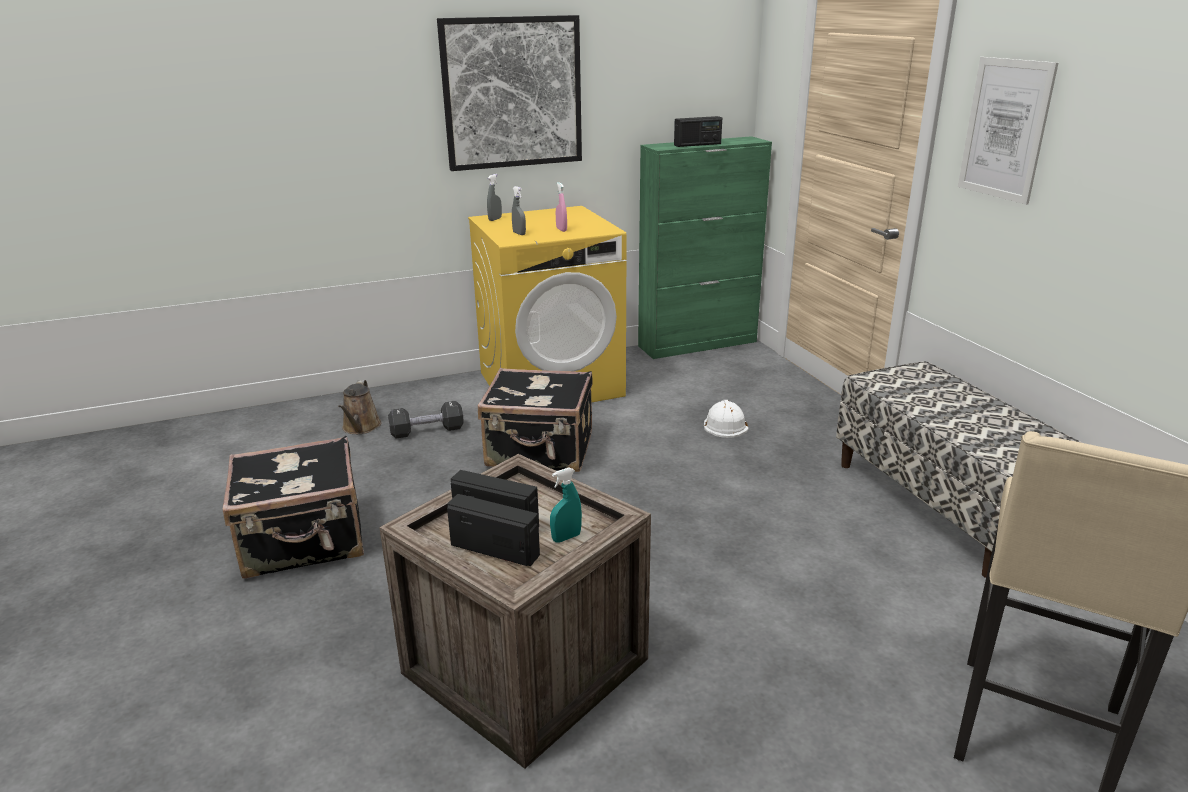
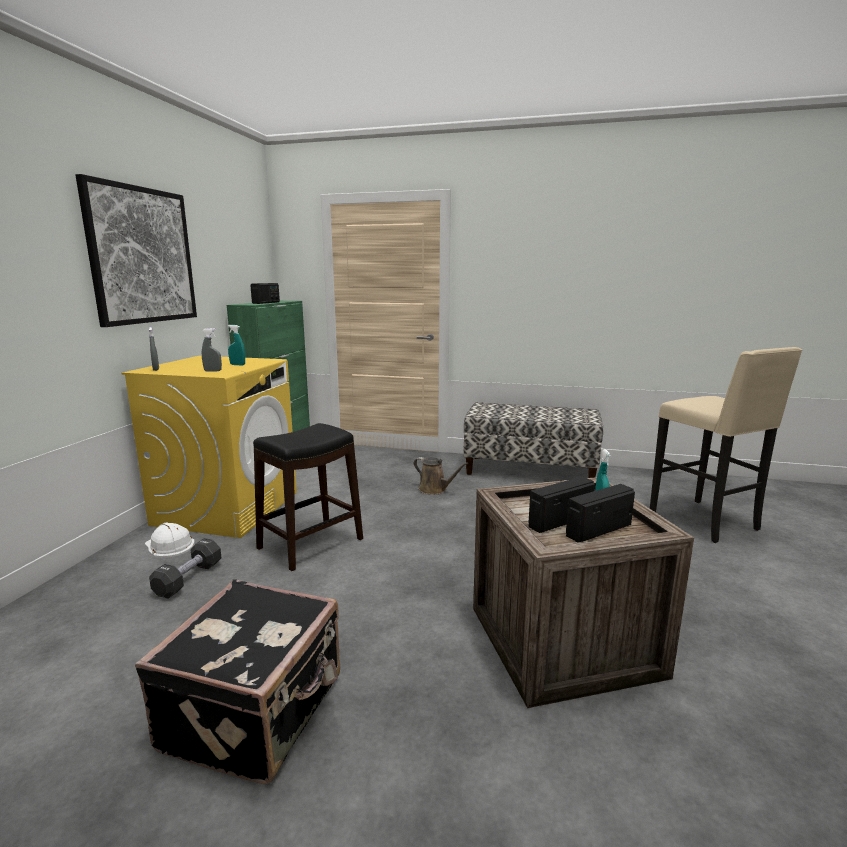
camera: 55 degrees left, 10 degrees down
brown watering can [338,380,382,434] -> brown watering can moved to [414,457,468,495]
black suitcase [478,368,593,472] -> black stool [253,423,363,571]
pink spray bottle [556,182,567,232] -> turquoise spray bottle [228,325,245,365]
white hard hat [704,400,748,438] -> white hard hat moved to [145,522,195,558]
picture [958,57,1058,205] -> none

